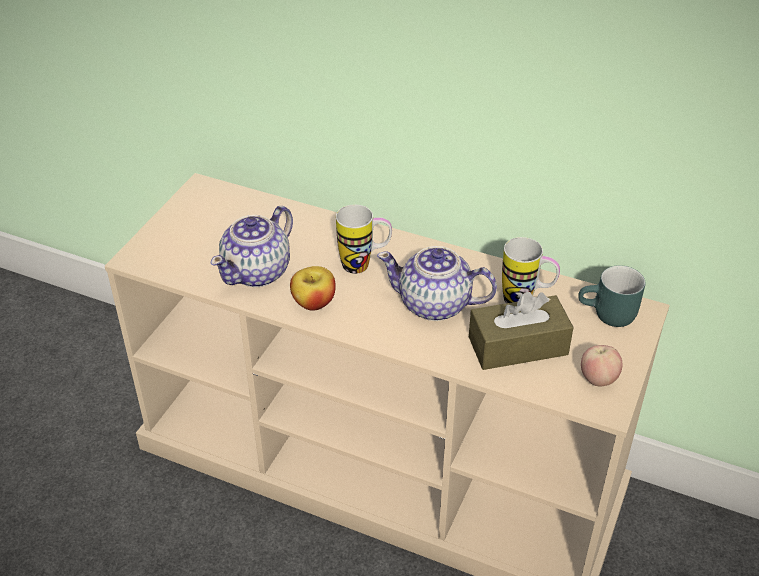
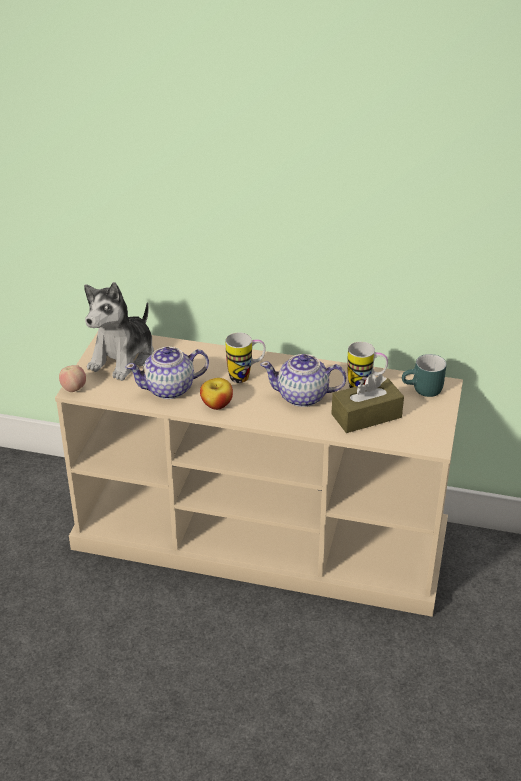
camera: 10 degrees left, 5 degrees down
teapot [211,206,293,287] -> teapot turned 45 degrees clockwise [125,347,209,399]
apple [581,345,622,386] -> apple moved to [59,365,86,392]
none -> plush toy [84,282,154,381]

